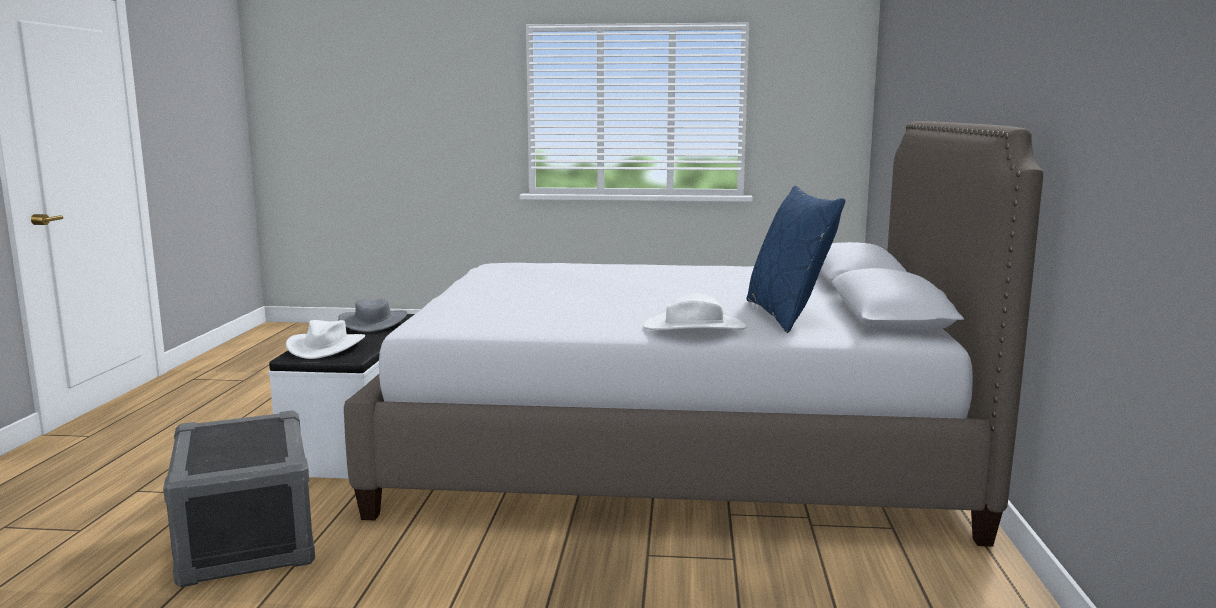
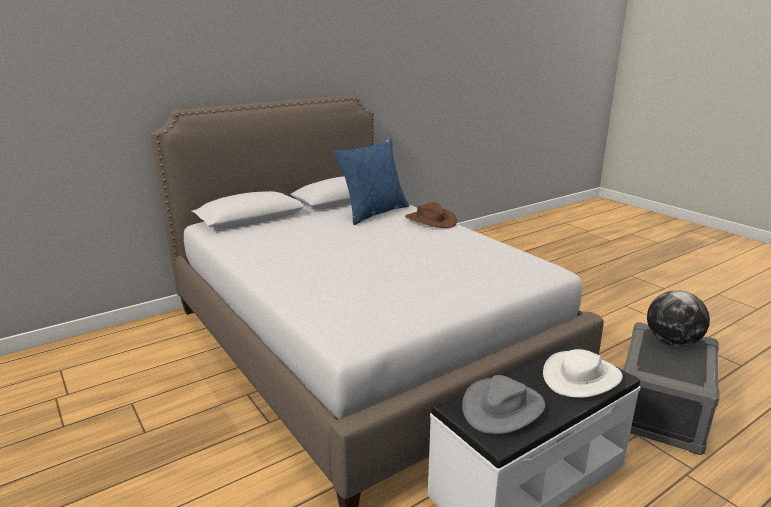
camera: 130 degrees left, 10 degrees up
white hat [643,294,747,330] -> brown hat [405,202,457,228]
none -> globe [647,290,710,347]

